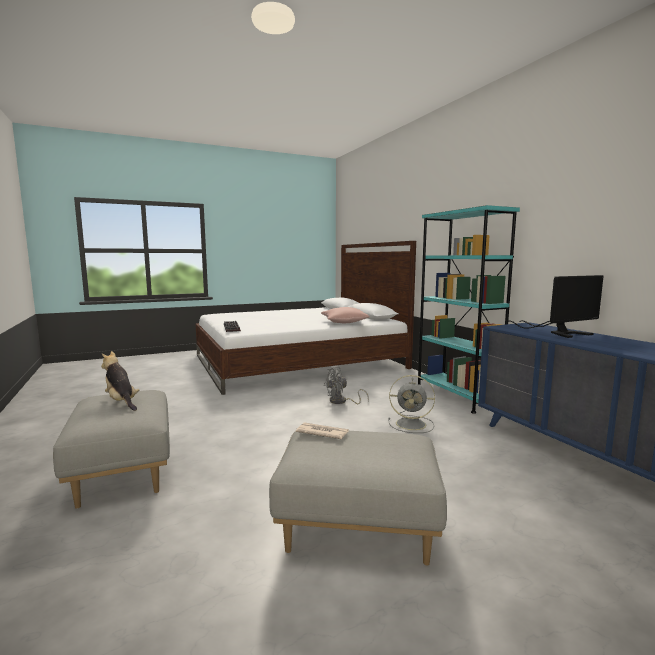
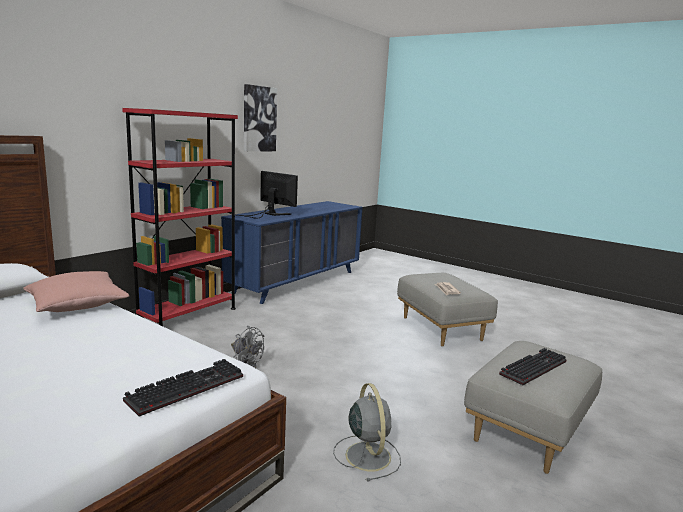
camera: 120 degrees left, 5 degrees up
plush toy [101,351,140,411] -> keyboard [499,348,566,385]
grey fan [388,375,435,433] -> grey fan moved to [333,383,401,482]
turquoise bookcase [418,205,520,414] -> red bookcase [122,108,238,326]
none -> picture [244,84,277,152]

